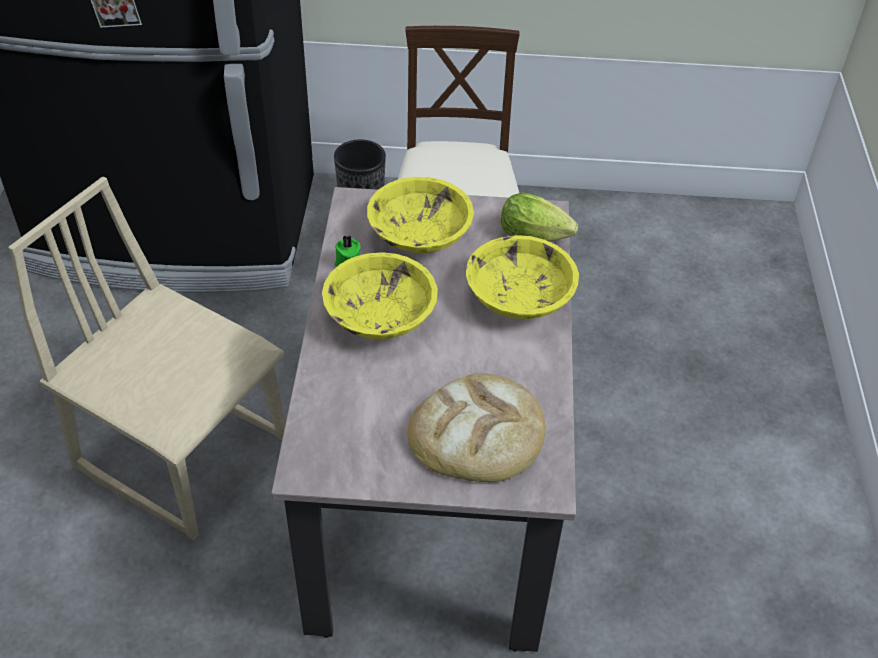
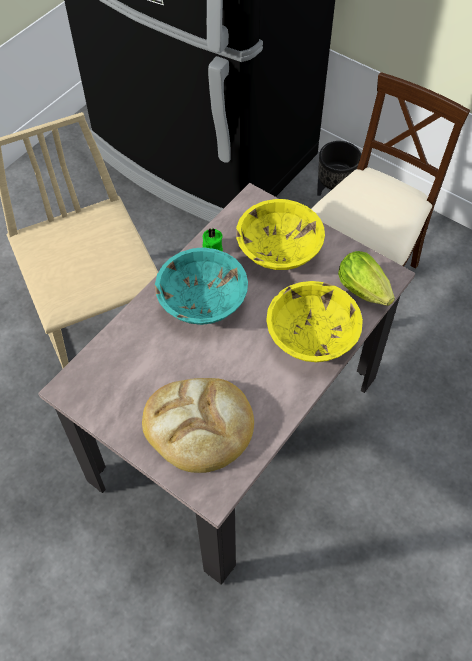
camera: 35 degrees right, 10 degrees up
yellow bowl [322,252,438,339] -> turquoise bowl [155,248,248,325]

